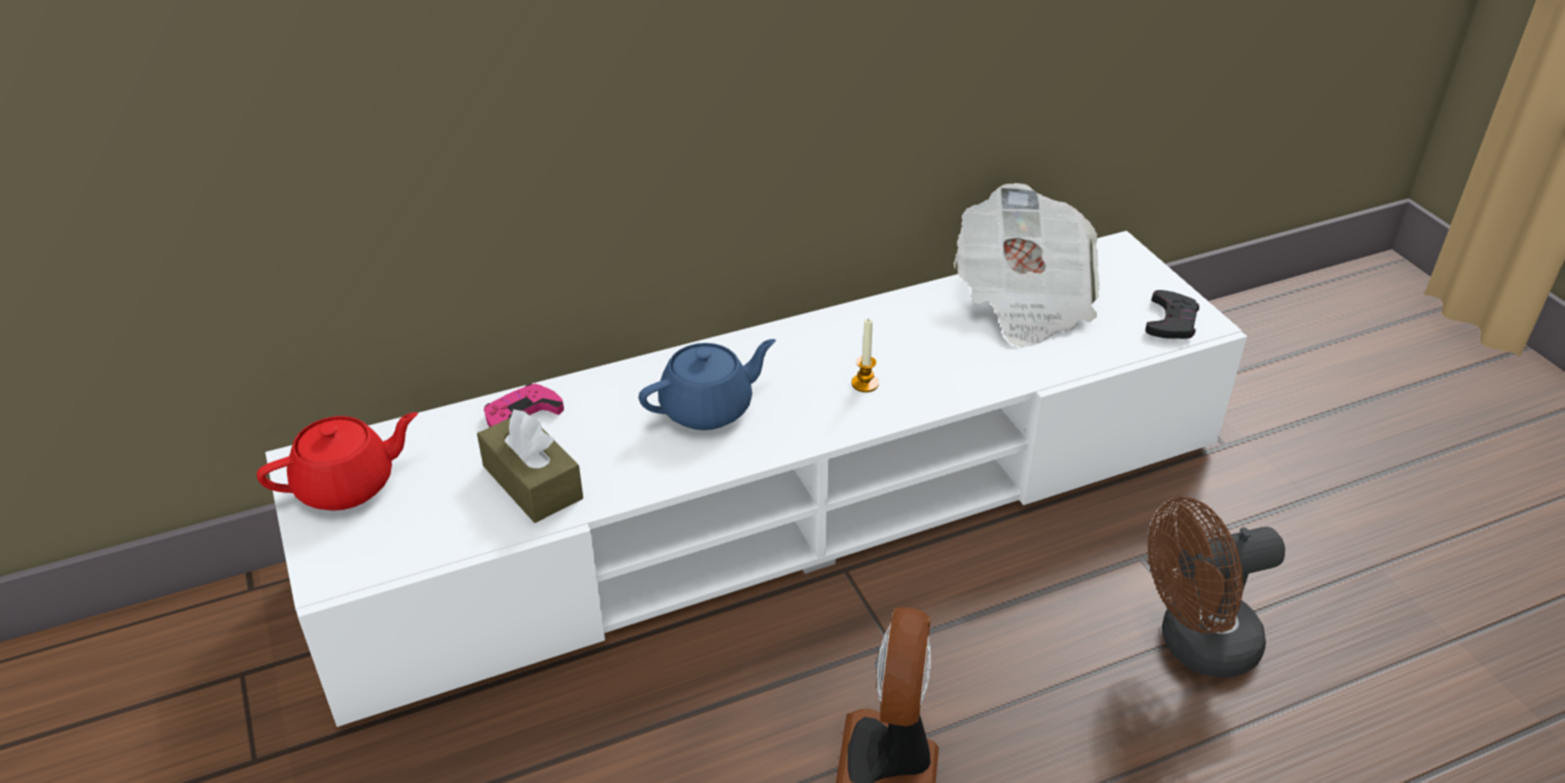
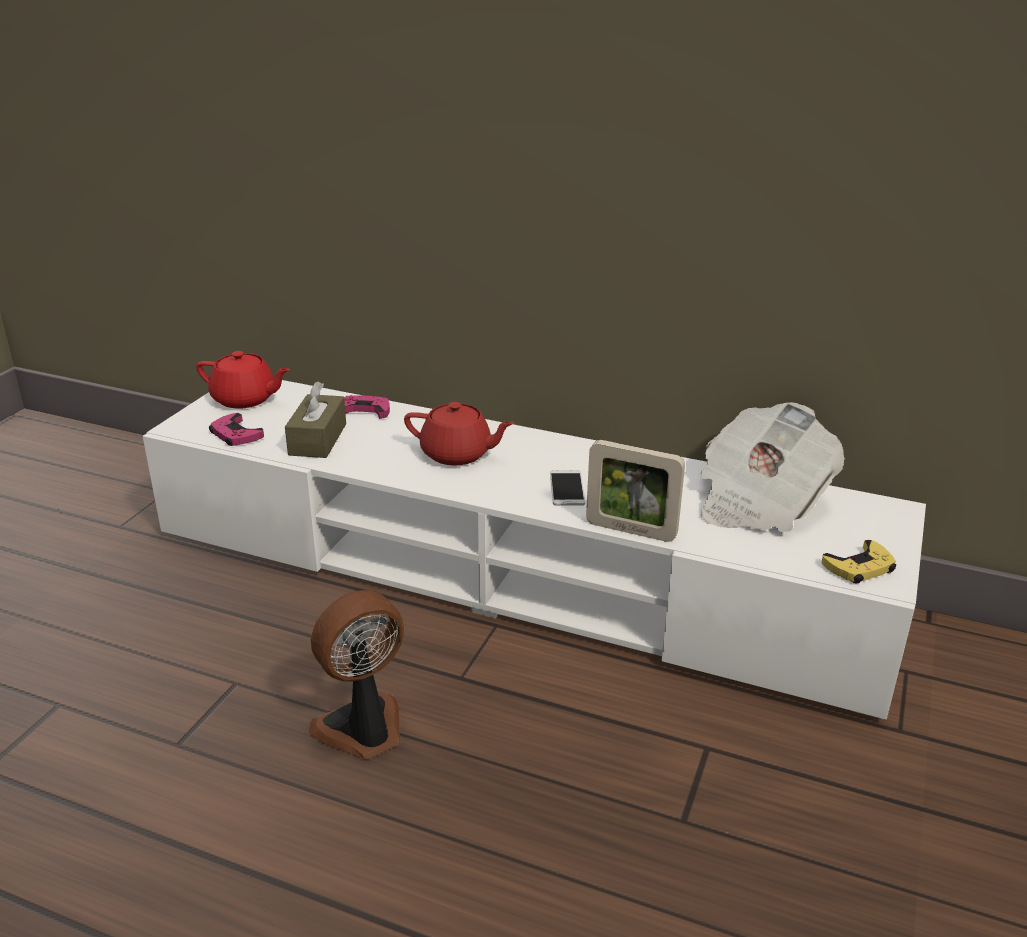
camera: 45 degrees right, 10 degrees down
blue teapot [638,339,776,430] -> red teapot [404,402,515,466]
candle [852,318,879,392] -> phone [550,470,585,506]
black game controller [1145,290,1199,339] -> yellow game controller [821,540,896,583]
brown fan [1148,497,1285,678] -> none
none -> pink game controller [209,413,264,446]
none -> picture frame [586,440,685,542]

